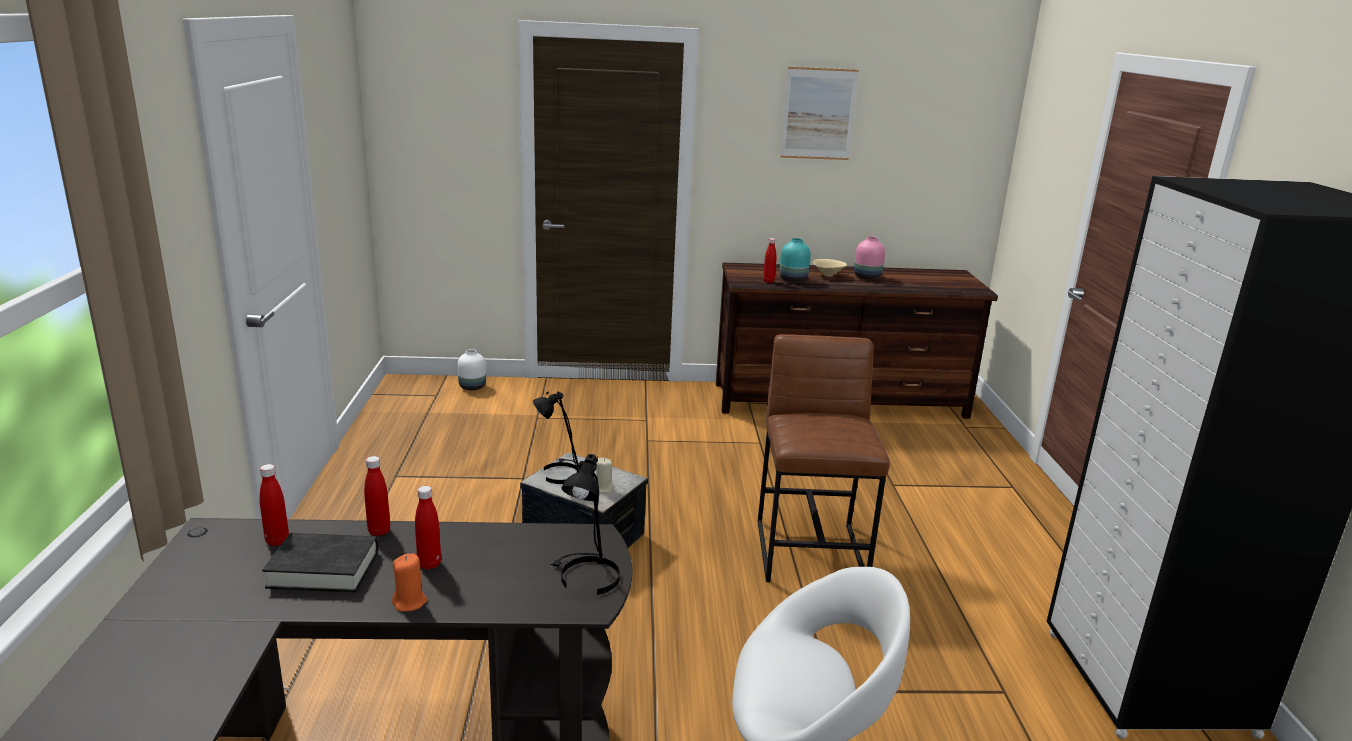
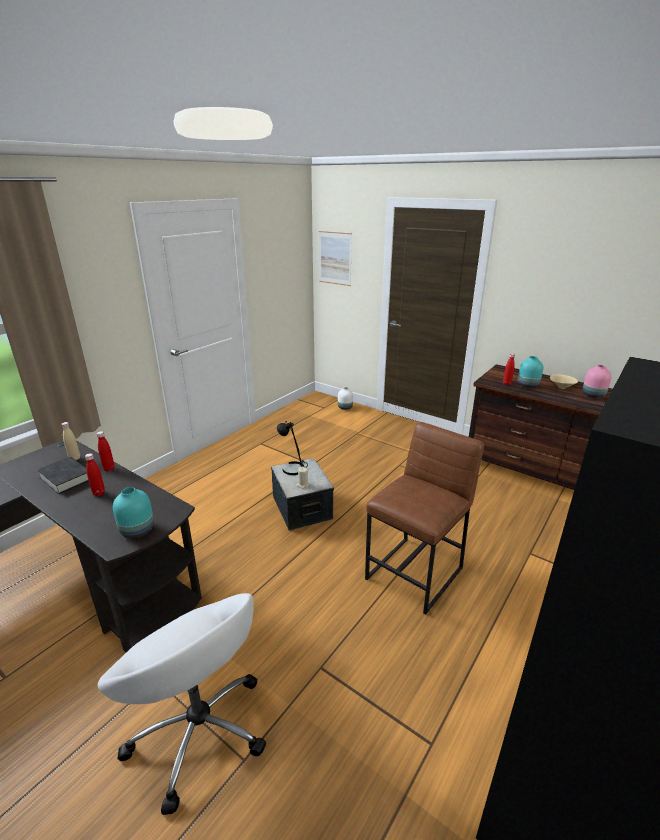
camera: 40 degrees right, 5 degrees up
red bottle [260,464,289,546] -> beige bottle [61,422,80,460]
orange candle [392,553,428,611] -> none
black table lamp [551,454,620,595] -> turquoise vase [113,487,154,538]
picture [780,67,859,160] -> picture moved to [319,231,352,286]

